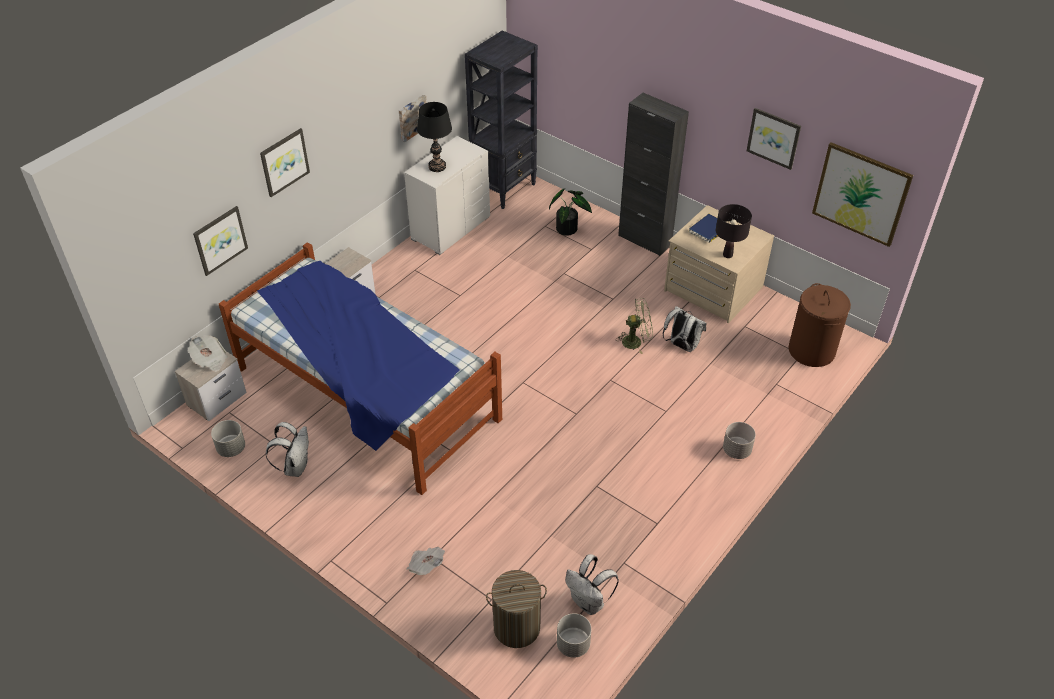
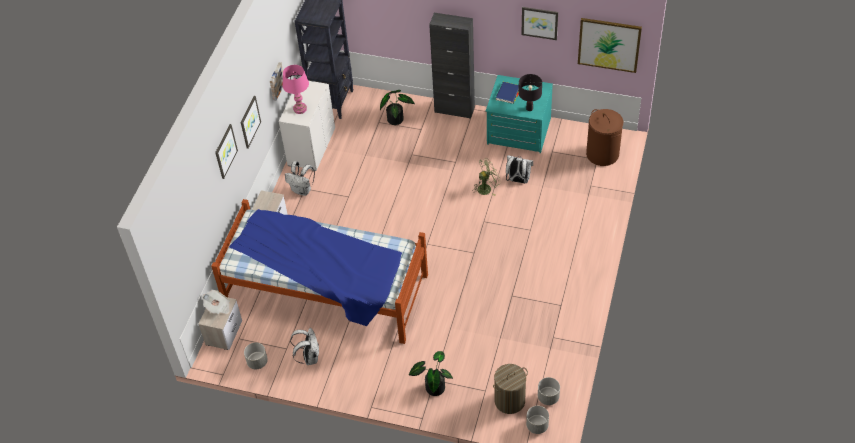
camera: 20 degrees left, 5 degrees up
picture [193,206,248,276] -> picture moved to [241,96,261,149]
newspaper [407,547,445,575] -> potted plant [409,351,453,396]
black table lamp [417,102,452,172] -> pink table lamp [282,65,309,114]
white backpack [565,554,619,615] -> white backpack moved to [285,161,315,196]
beige dresser [664,205,774,323] -> turquoise dresser [486,75,553,153]
grey planter [723,422,756,459] -> grey planter moved to [526,406,549,434]

